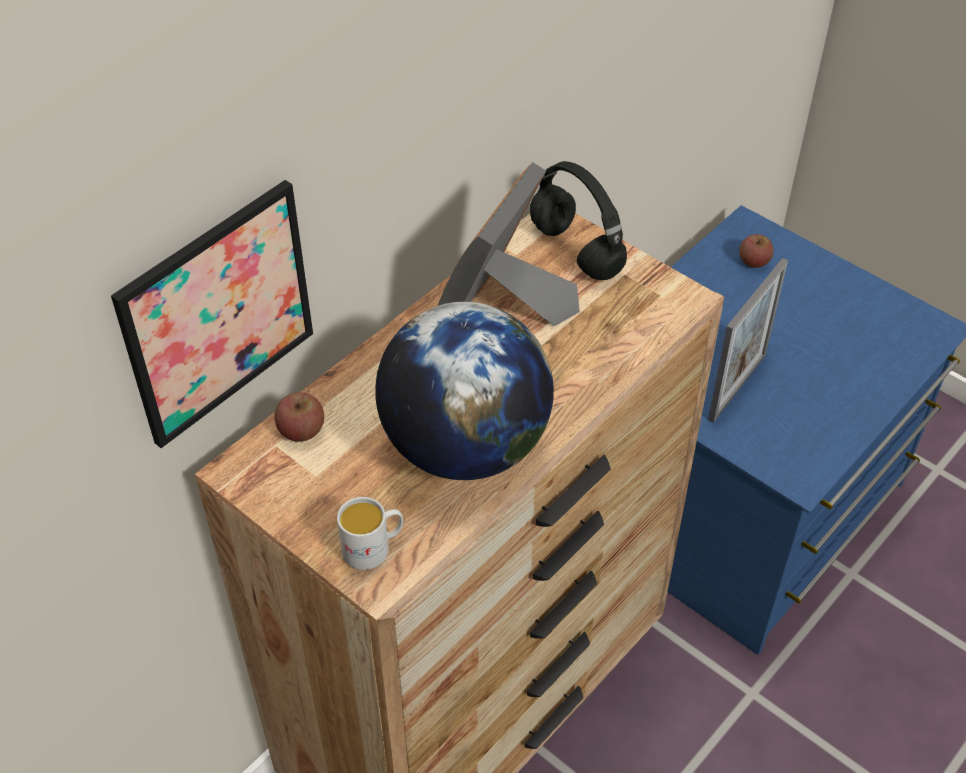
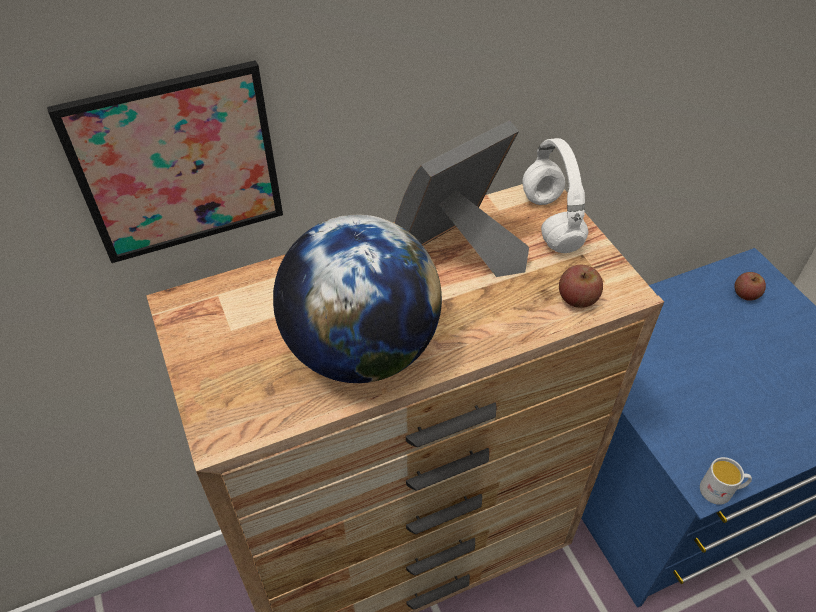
camera: 25 degrees right, 0 degrees up
apple [274,392,324,442] -> apple moved to [559,265,603,308]
white mug [337,497,404,570] -> white mug moved to [700,457,752,505]
black headphones [530,161,627,280] -> white headphones [522,138,588,253]
picture frame [708,258,788,423] -> none

